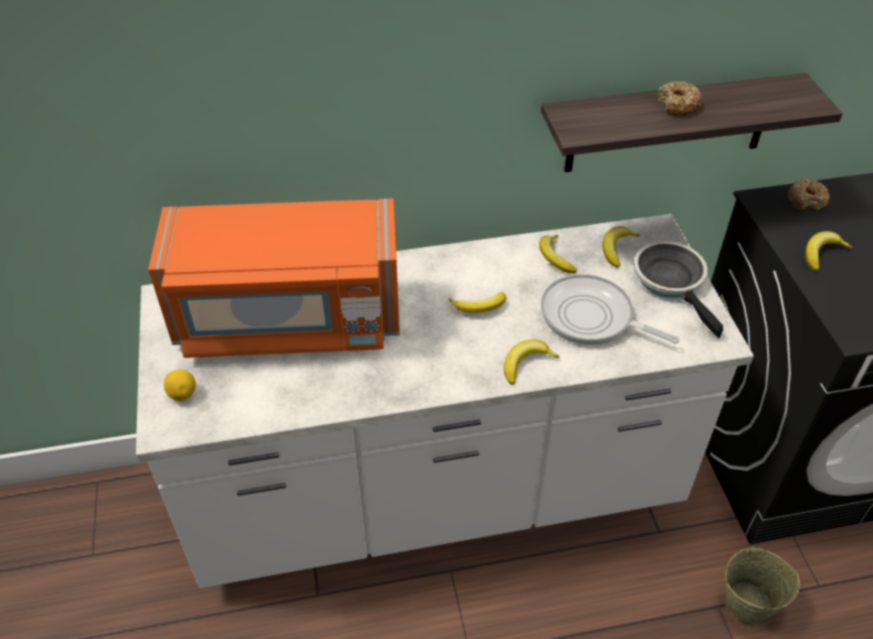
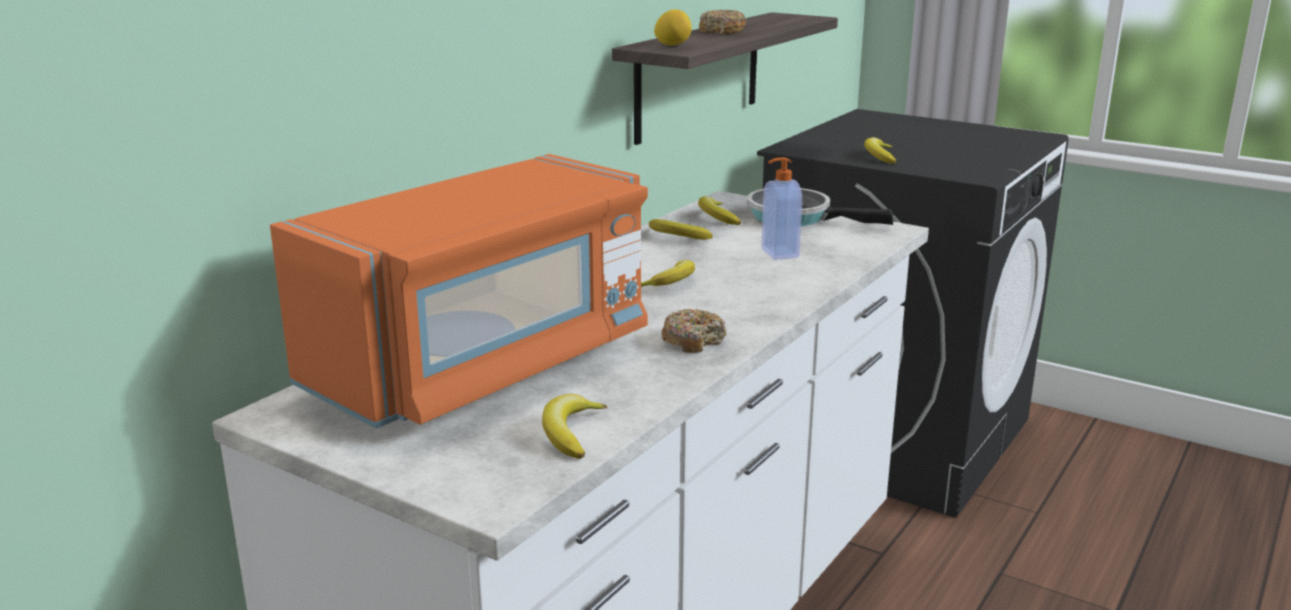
camera: 45 degrees left, 25 degrees down
lemon [164,369,196,401] -> lemon moved to [654,9,692,46]
banana [504,340,560,384] -> banana moved to [542,394,608,459]
frying pan [541,274,680,345] -> soap dispenser [761,157,802,260]
beige bucket [725,546,800,626] -> none
donut [788,178,830,210] -> donut moved to [661,309,726,353]

